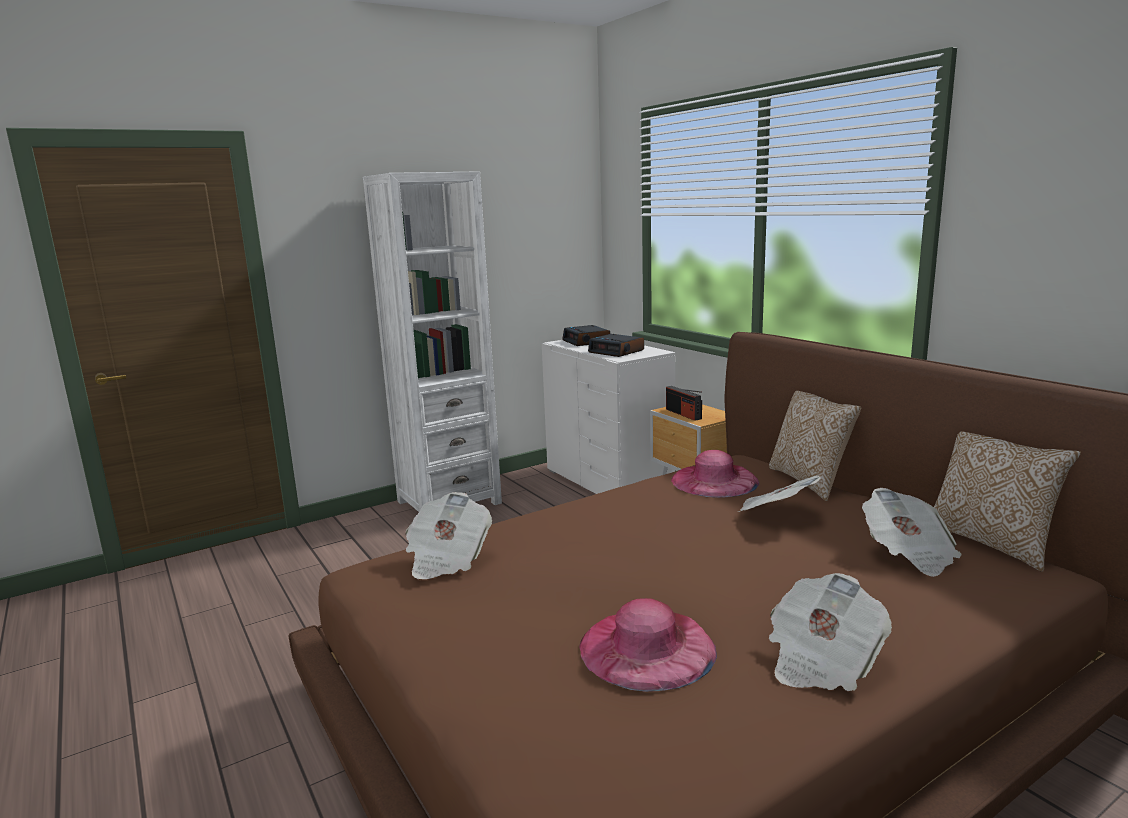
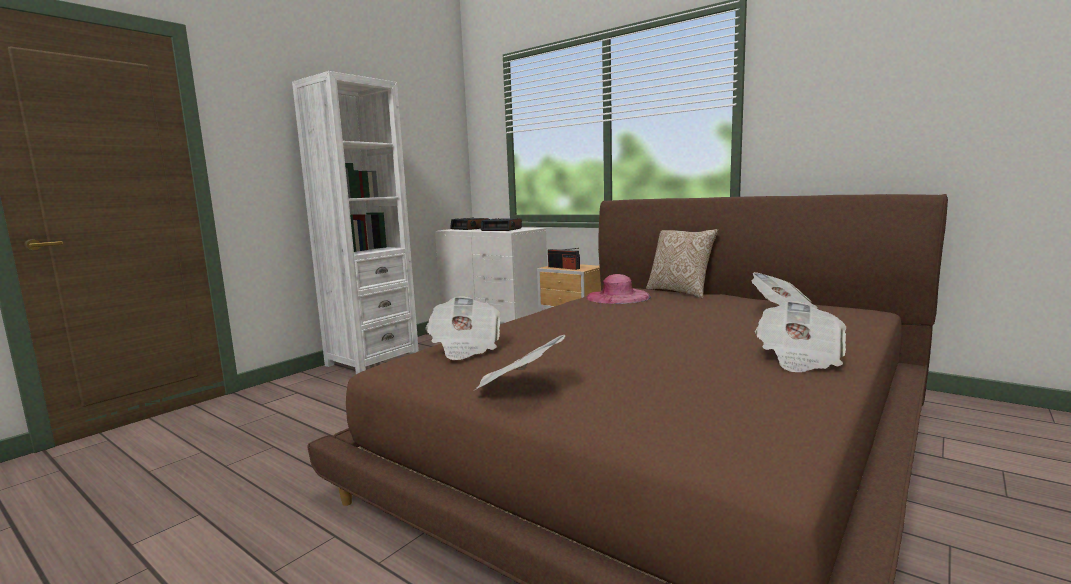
camera: 20 degrees left, 5 degrees down
pink hat [580,598,717,692] -> none
newspaper [738,475,821,512] -> newspaper moved to [473,335,566,391]
pillow [934,431,1081,572] -> none

